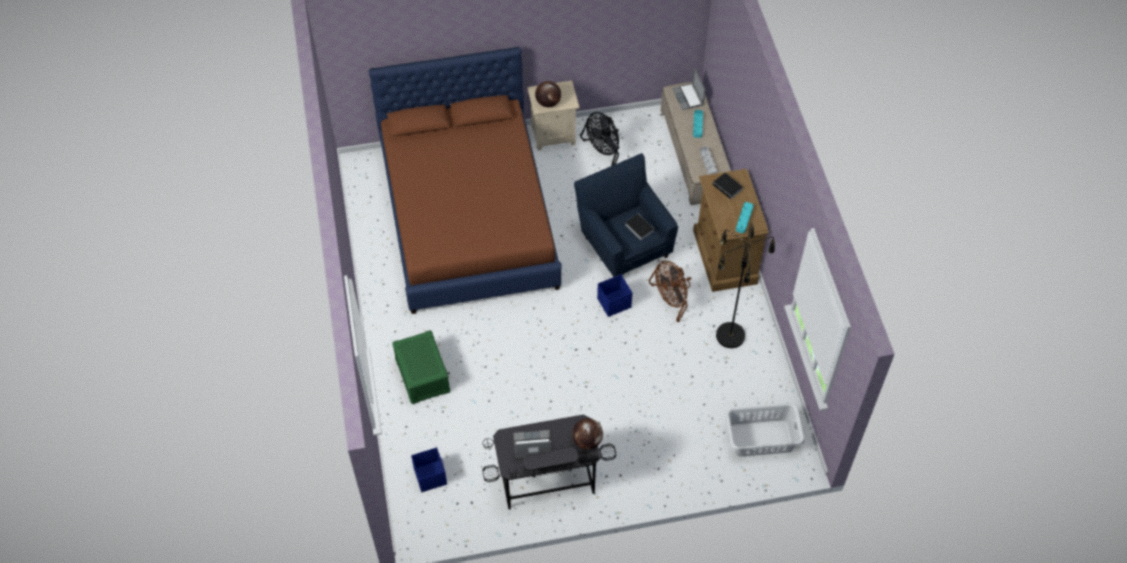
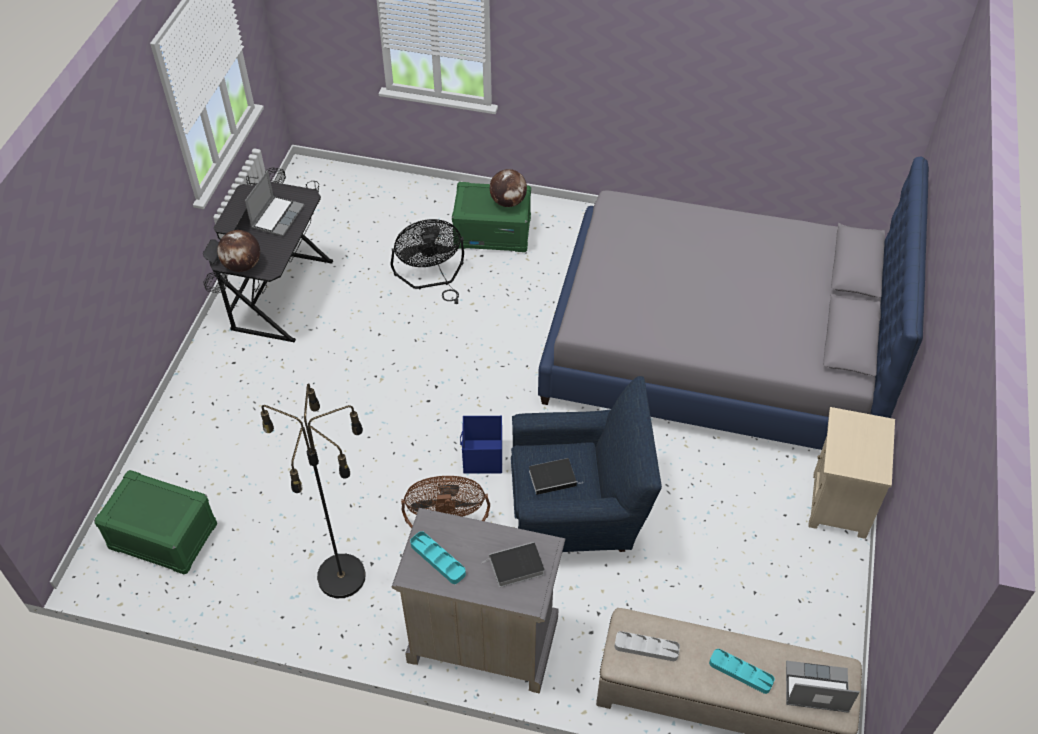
camera: 115 degrees right, 5 degrees down
brown bed [369,47,562,314] -> grey bed [538,156,929,450]
blue storage box [411,447,447,492] -> none
globe [535,81,561,107] -> globe moved to [490,169,527,207]
black fan [580,112,620,166] -> black fan moved to [390,219,464,304]
brown dresser [693,169,769,292] -> grey dresser [392,508,565,694]
white laundry basket [725,403,804,457] -> green storage box [94,470,217,574]

